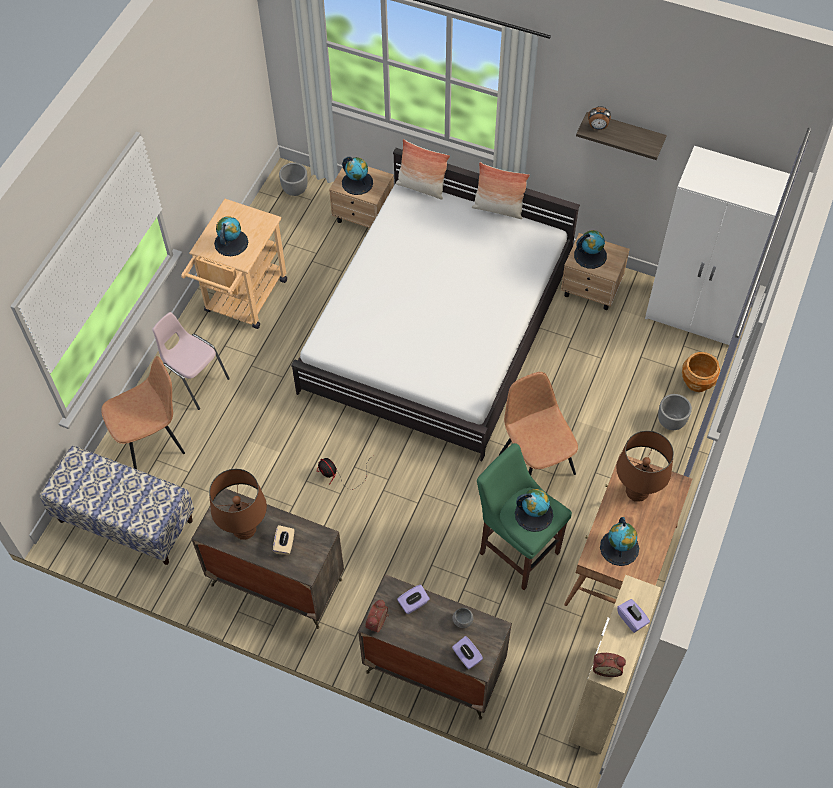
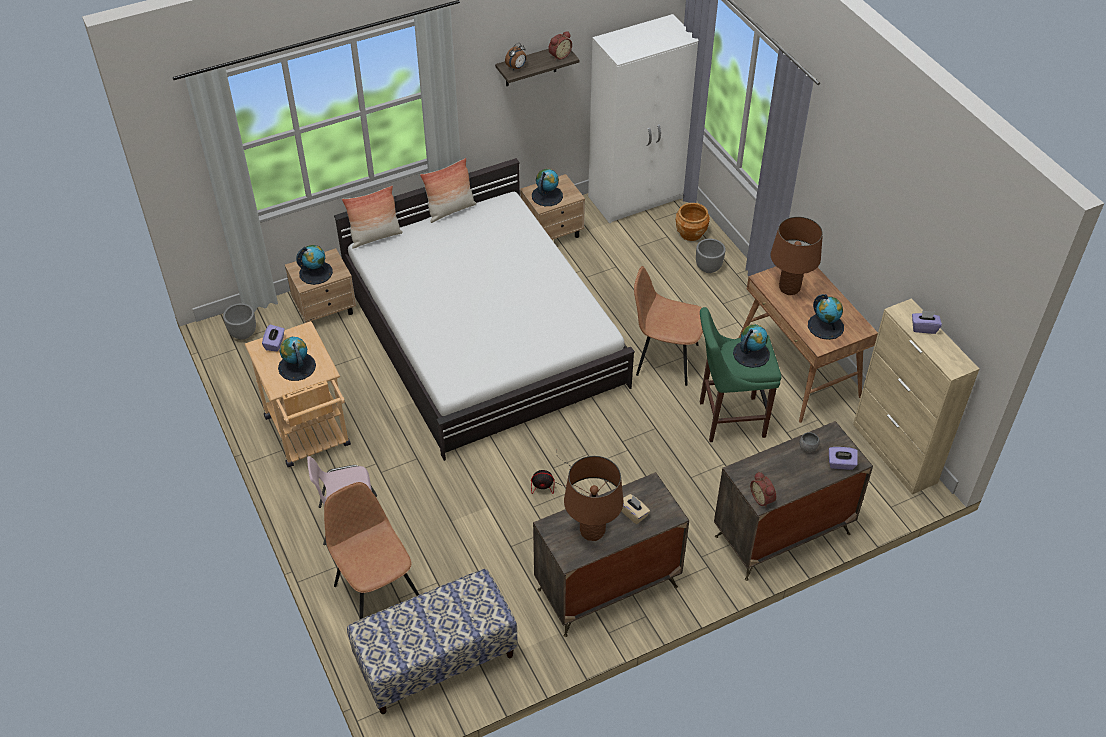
camera: 50 degrees left, 10 degrees down
brown chair [101,356,185,469] -> brown chair turned 45 degrees counterclockwise [324,482,419,619]
purple tissue box [397,584,430,614] -> purple tissue box moved to [262,324,285,351]
alarm clock [593,653,626,677] -> alarm clock moved to [548,31,572,60]

